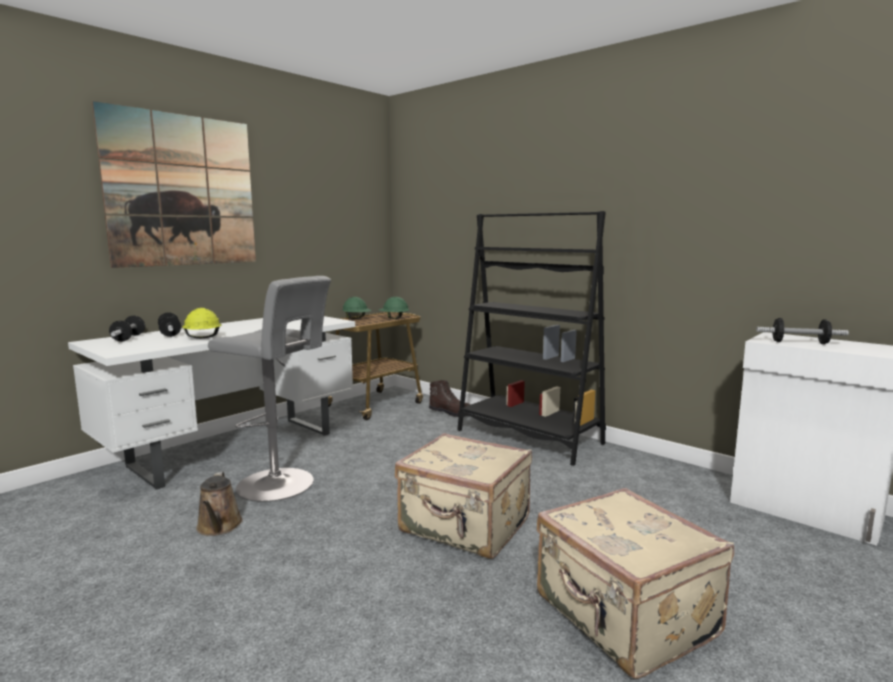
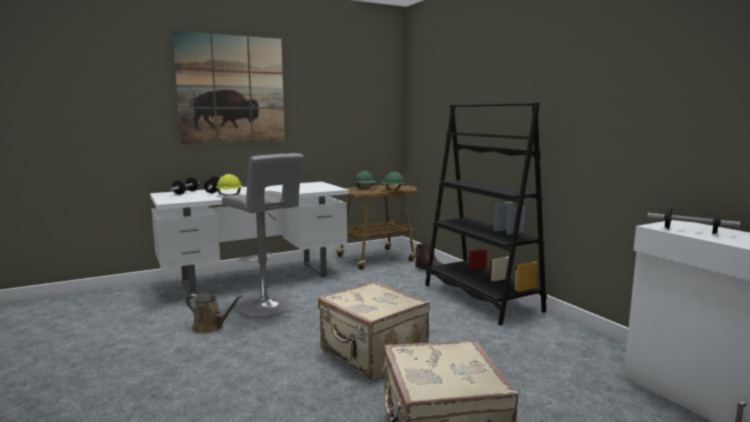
camera: 20 degrees right, 0 degrees up
brown watering can [196,472,243,536] -> brown watering can turned 75 degrees counterclockwise [186,293,243,334]

